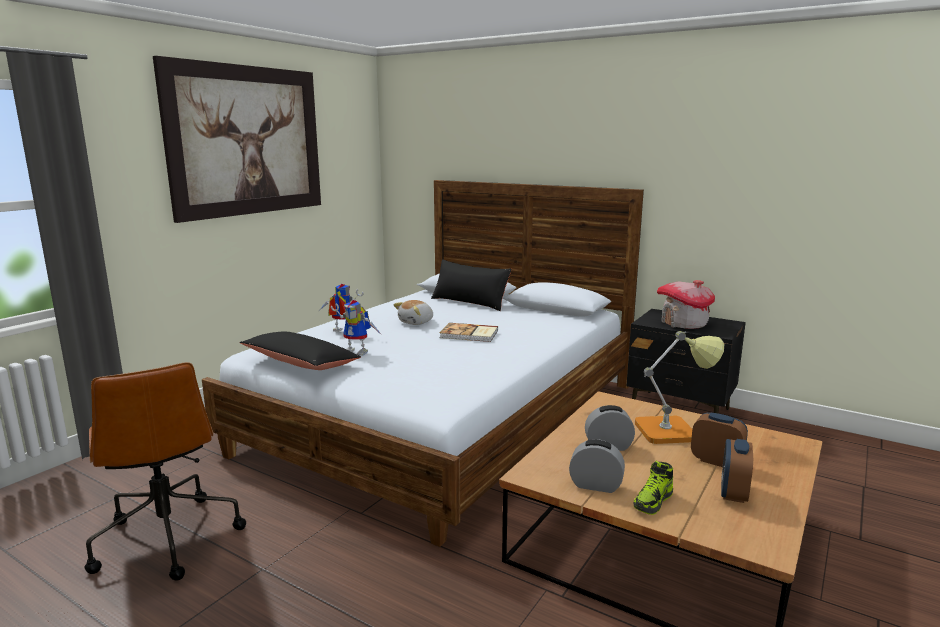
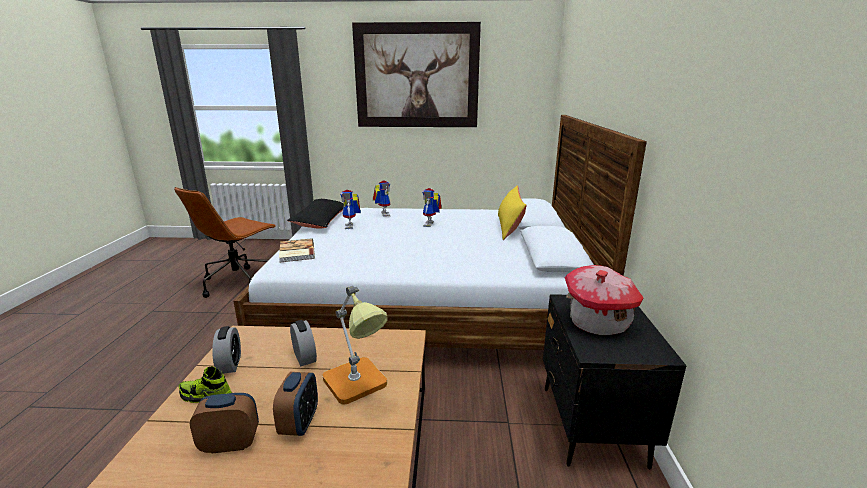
camera: 60 degrees right, 5 degrees up
plush toy [394,300,433,325] -> toy robot [422,188,442,227]
black pillow [431,259,512,311] -> yellow pillow [498,185,527,240]
book [440,323,498,342] -> book moved to [279,238,315,263]

